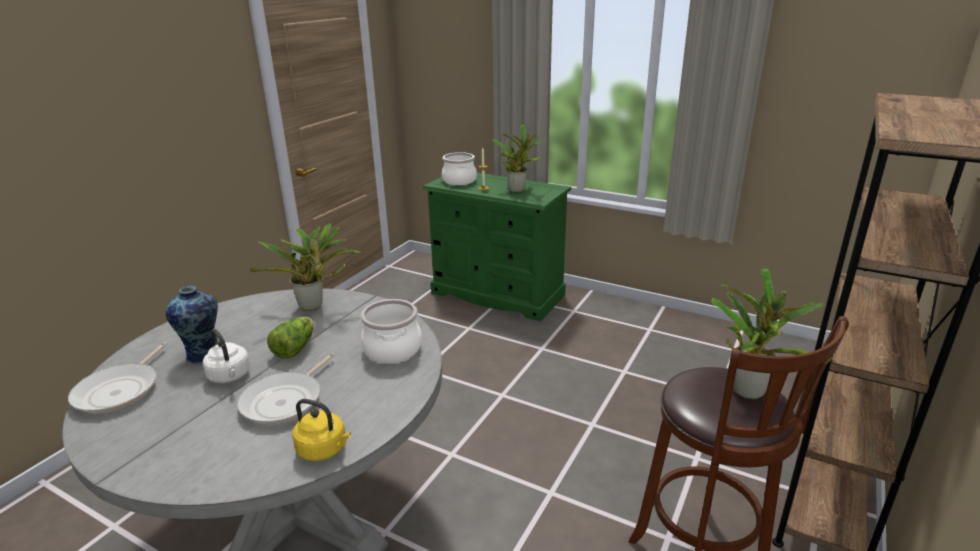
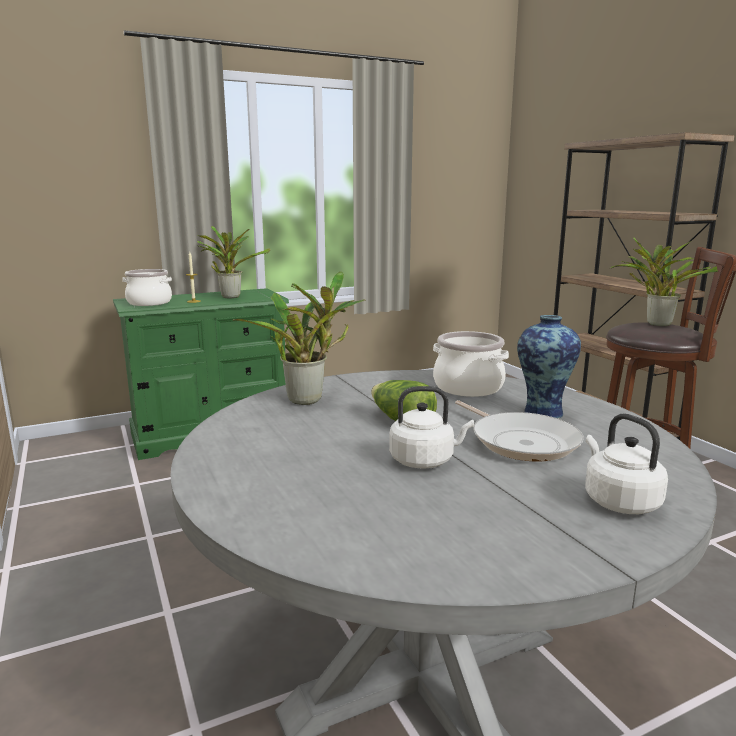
camera: 55 degrees left, 10 degrees down
frying pan [68,343,167,413] -> none
vase [166,286,218,363] -> vase moved to [517,315,581,418]
yellow kettle [292,399,351,461] -> none
none -> white kettle [585,413,668,514]

